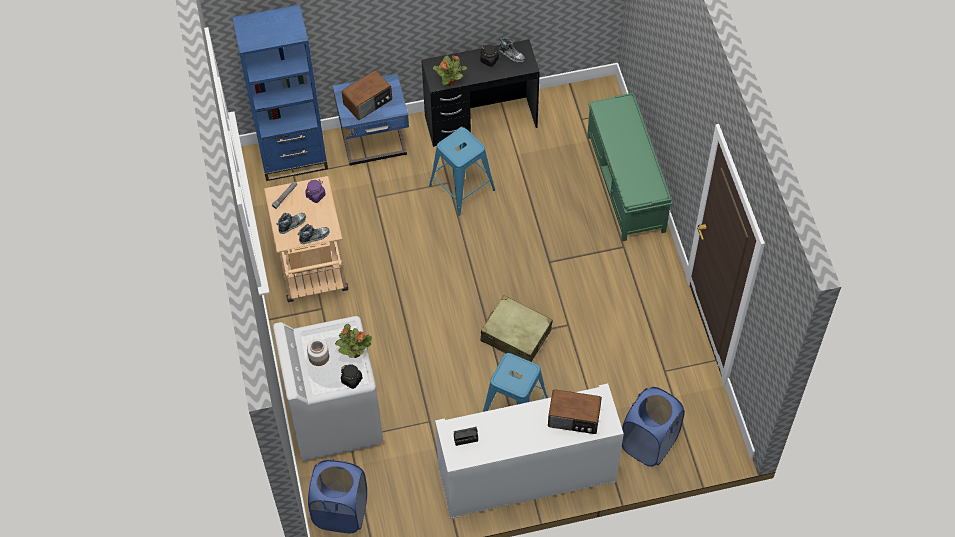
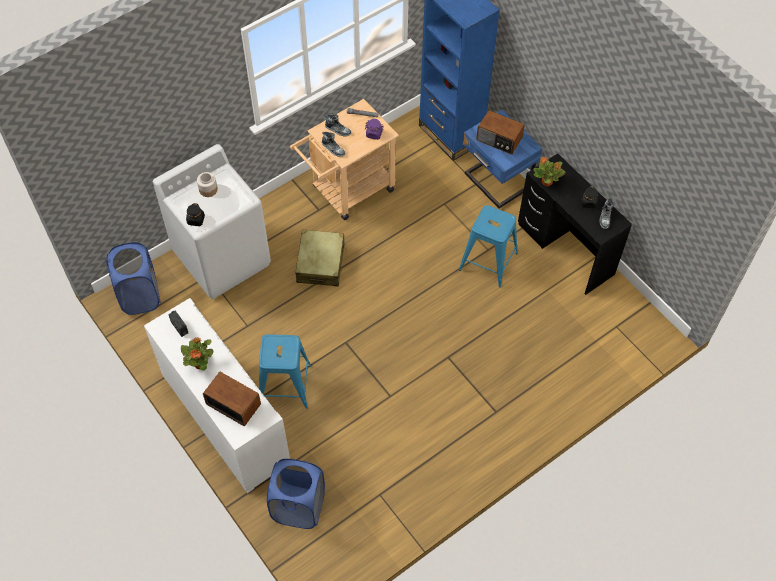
camera: 65 degrees right, 0 degrees up
potted plant [335,324,372,358] -> potted plant moved to [181,337,214,371]
beige suitcase [481,296,553,362] -> beige suitcase moved to [296,230,345,287]
radio [548,389,602,434] -> radio turned 135 degrees clockwise [203,372,261,426]
green bench [587,93,672,241] -> none

